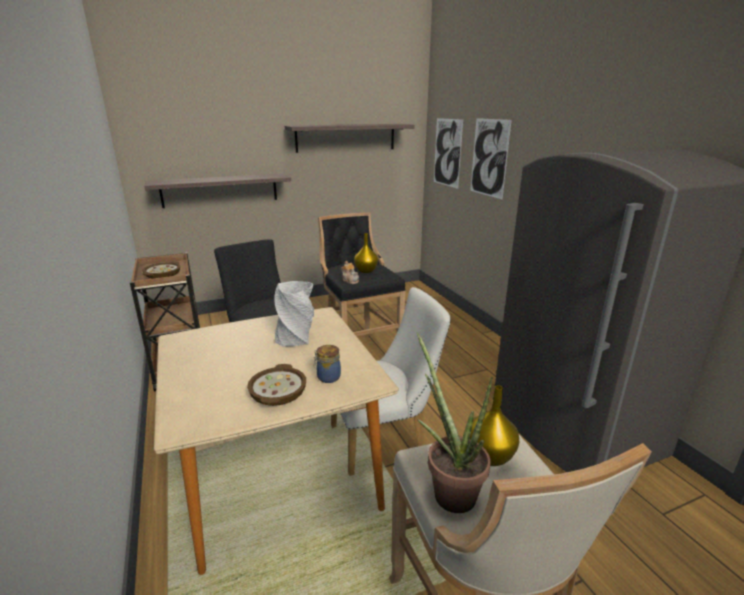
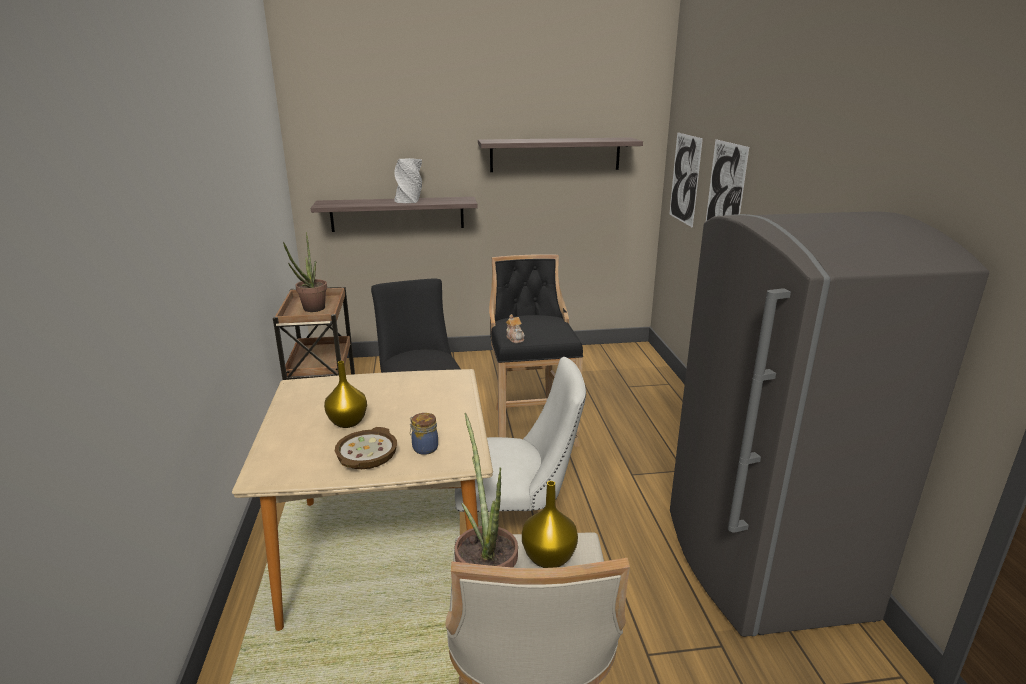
camera: 15 degrees right, 0 degrees up
bowl [142,261,180,278] -> potted plant [283,232,327,312]
grey vase [275,281,314,347] -> grey vase moved to [394,158,422,203]
yellow vase [354,233,378,273] -> yellow vase moved to [324,361,367,428]

